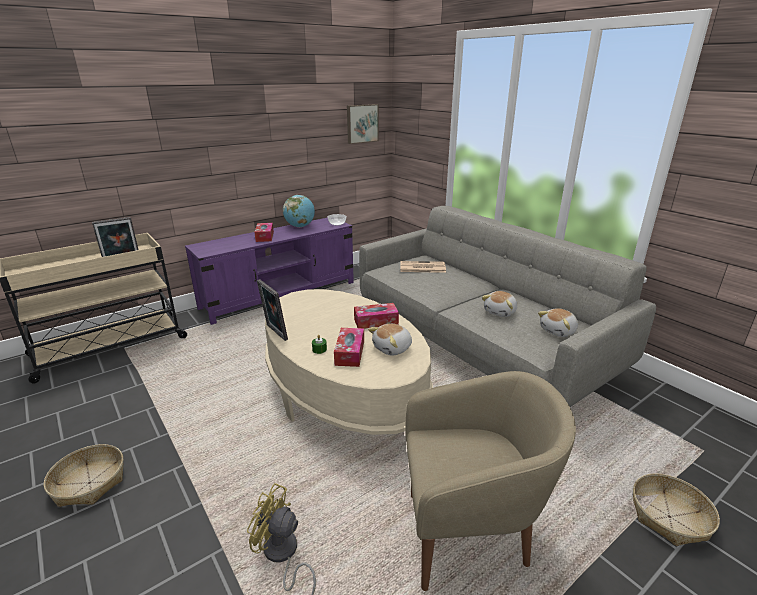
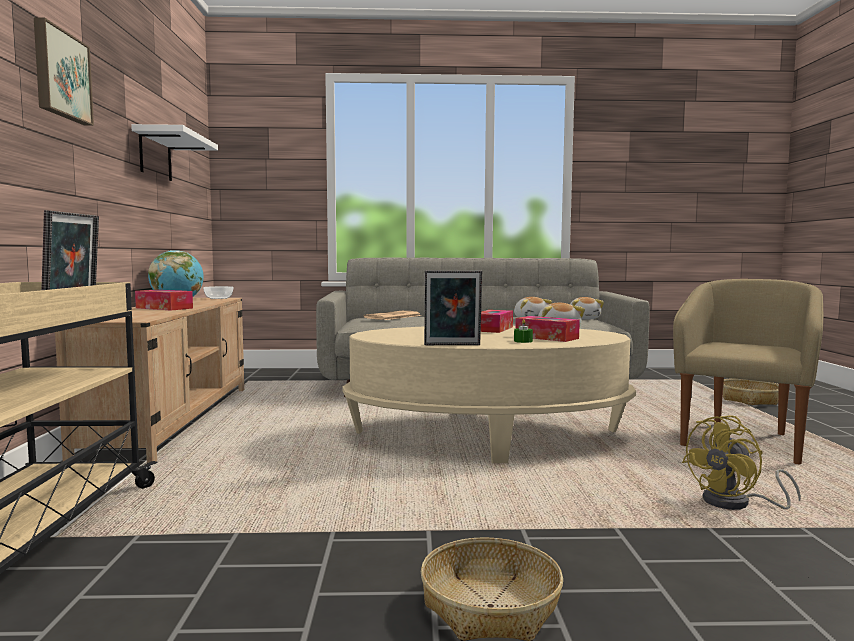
camera: 55 degrees left, 20 degrees down
purple tv stand [185,218,354,325] -> beige tv stand [55,298,244,463]
picture [347,104,379,144] -> picture moved to [34,17,94,126]
none -> white shelf [131,124,218,181]

